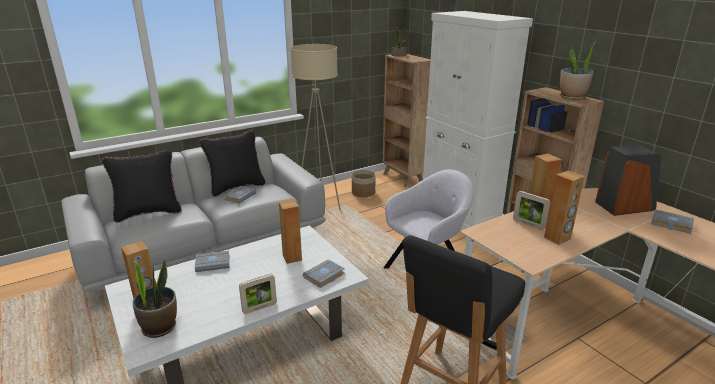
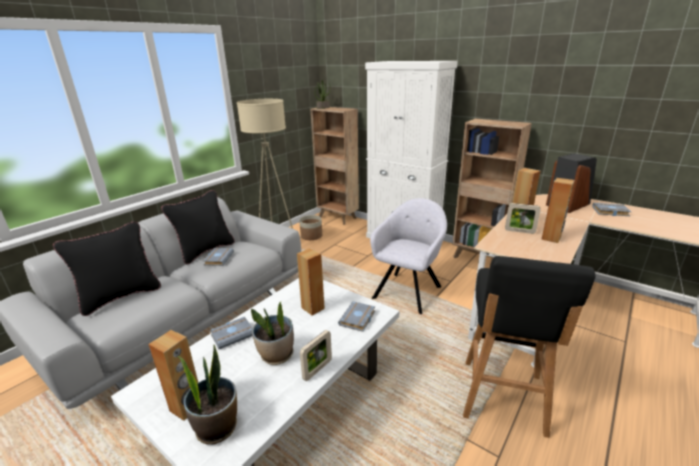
camera: 20 degrees left, 0 degrees up
potted plant [560,44,594,100] -> potted plant moved to [251,302,294,365]

